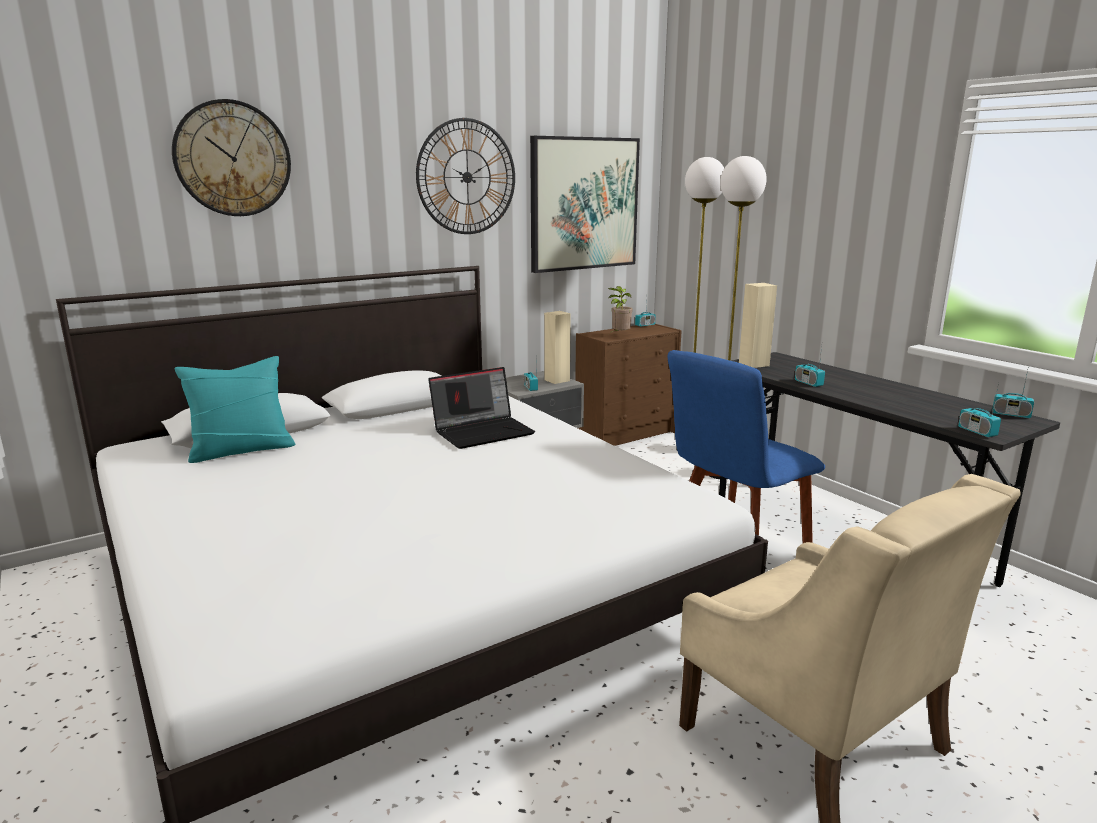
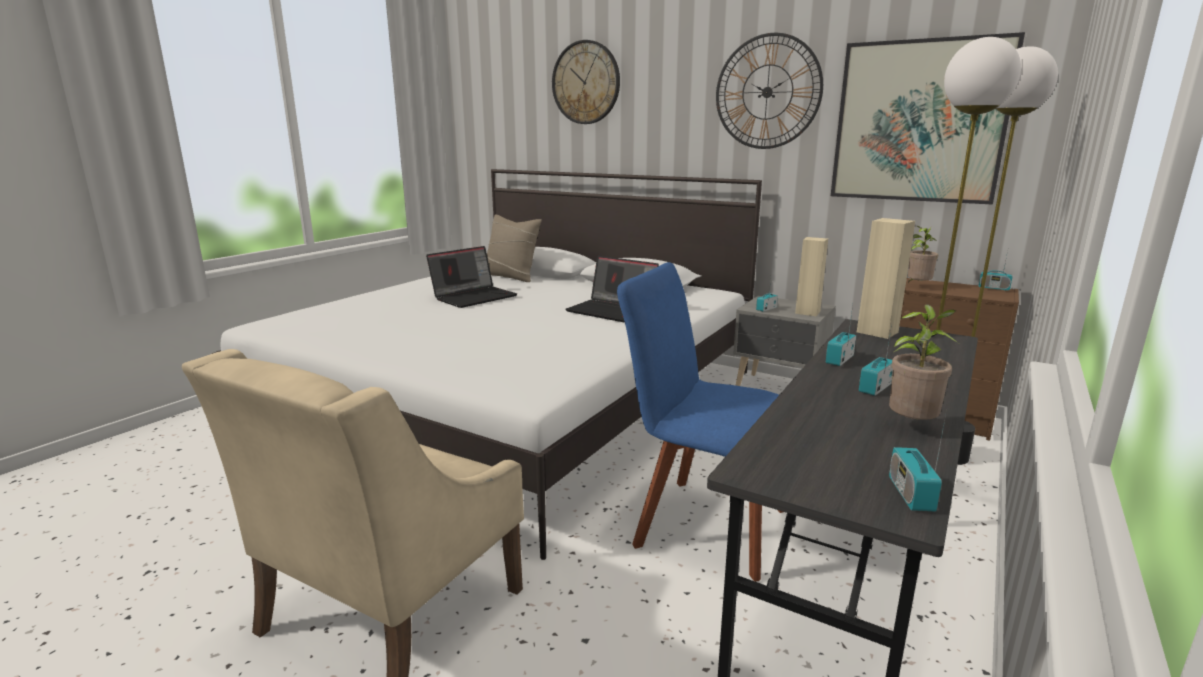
camera: 65 degrees right, 0 degrees up
turquoise pillow [175,356,295,463] -> beige pillow [487,214,542,282]
radio [958,383,1001,437] -> radio moved to [859,330,893,396]
none -> laptop [426,246,517,308]
none -> potted plant [889,304,958,420]

